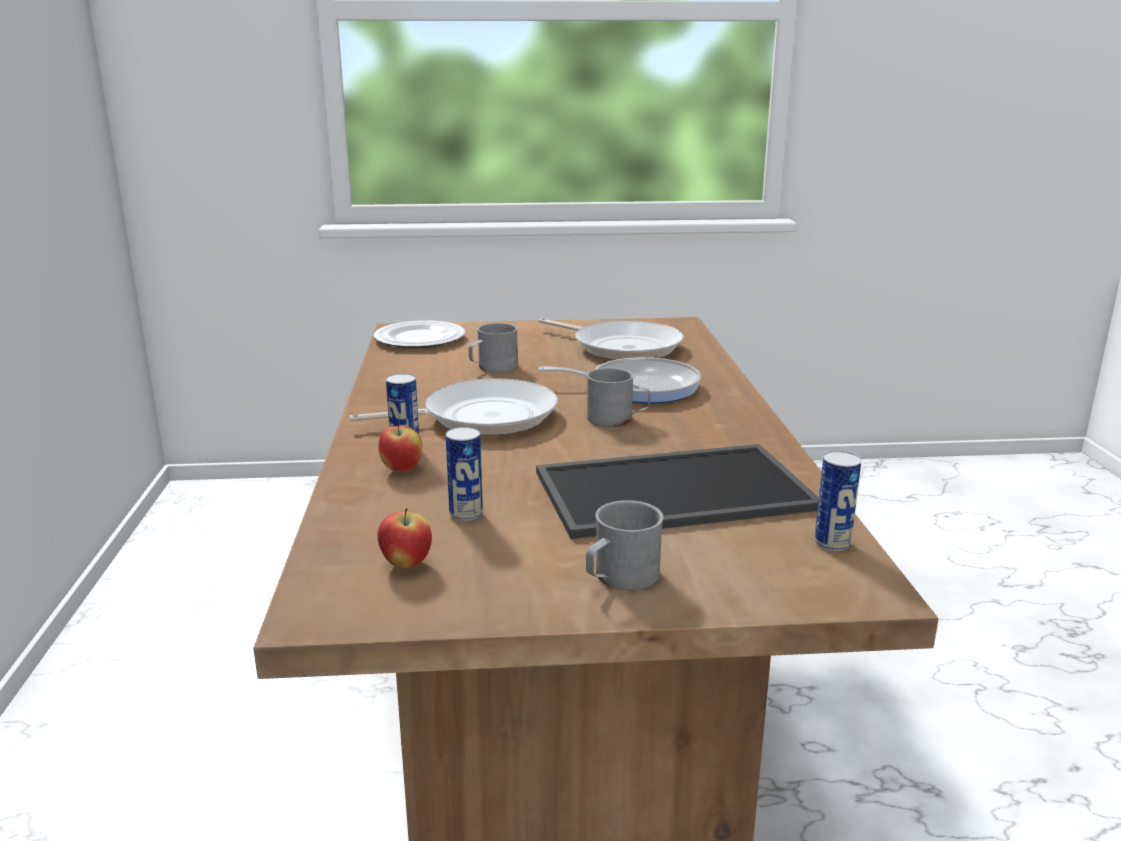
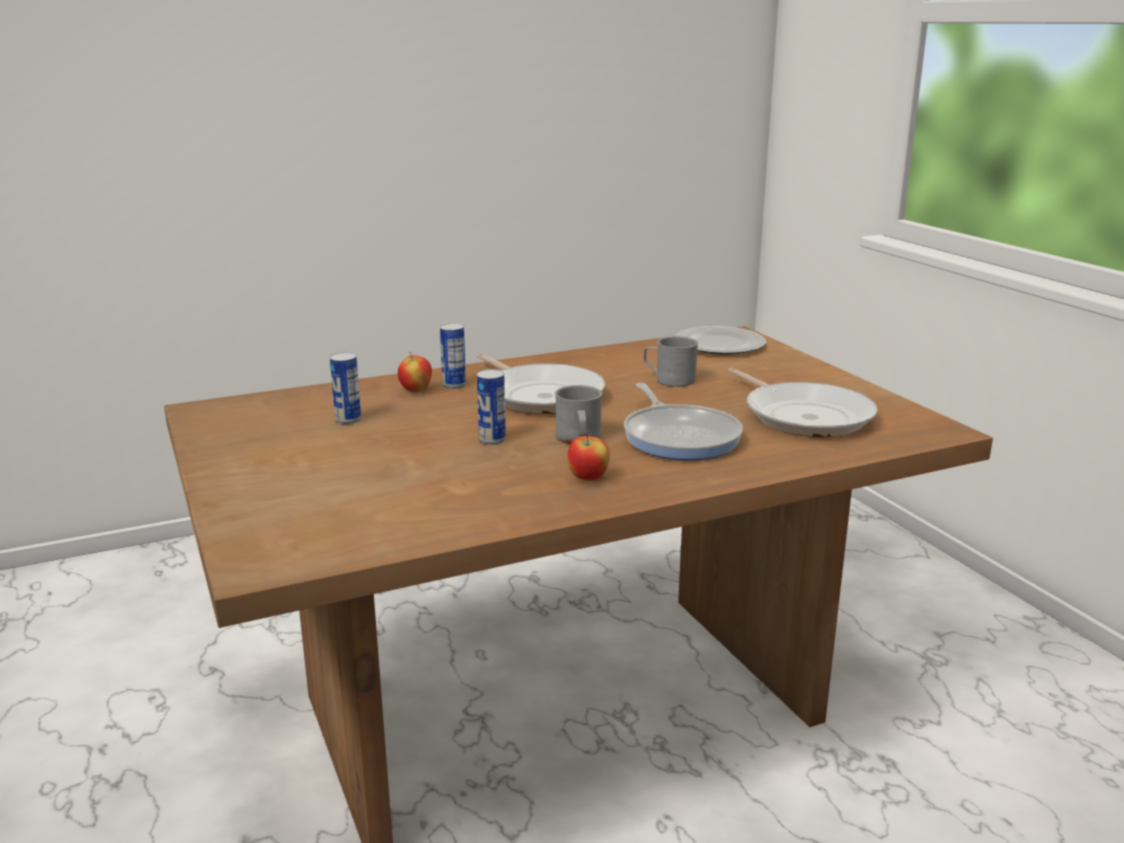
camera: 70 degrees right, 0 degrees up
apple [377,508,432,568] -> apple moved to [567,433,610,481]
tray [536,444,819,539] -> none
frying pan [538,319,683,360] -> frying pan turned 45 degrees counterclockwise [728,368,878,437]
grey mug [586,500,664,590] -> none
can [814,451,861,551] -> can moved to [477,369,506,445]

